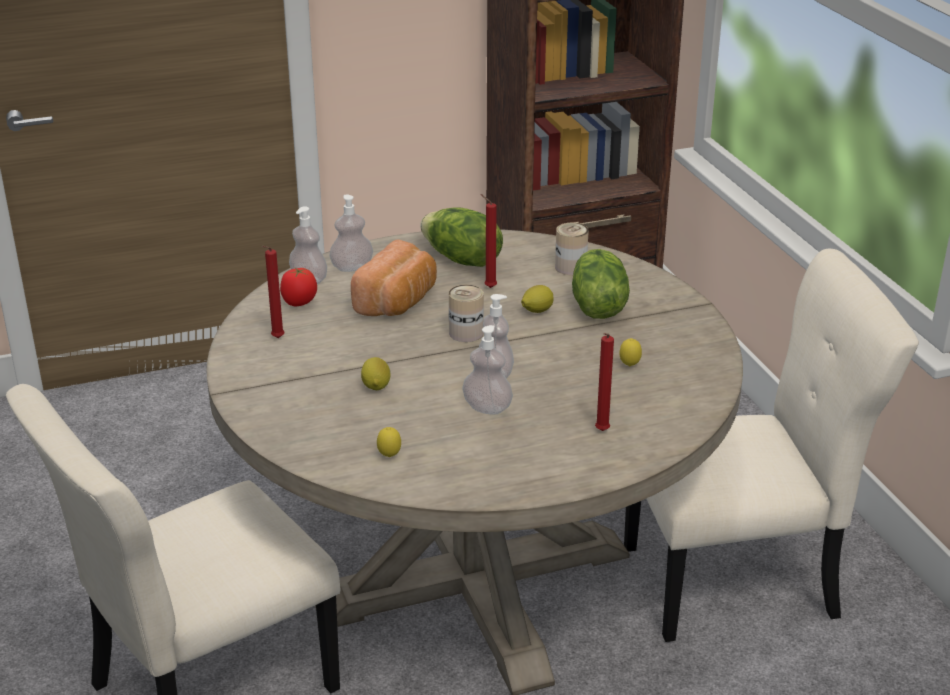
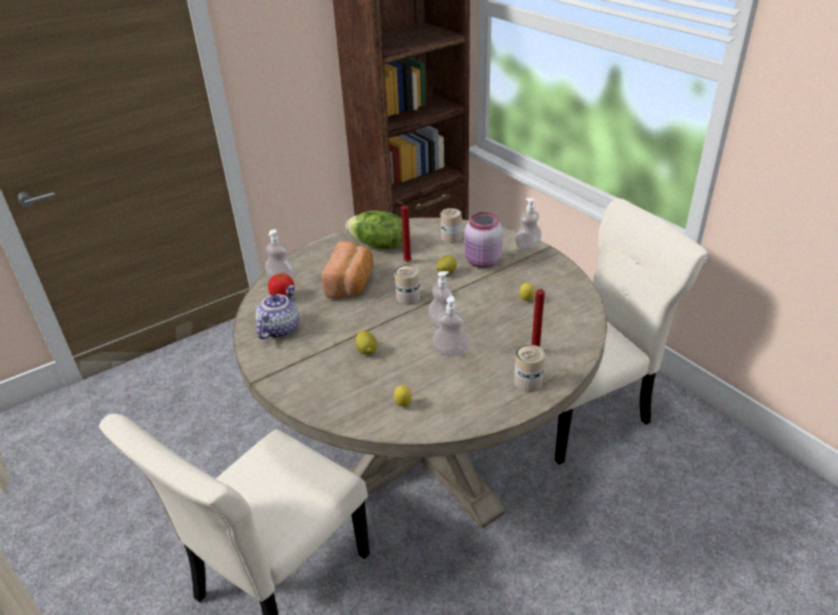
camera: 15 degrees left, 5 degrees up
red candle [262,246,284,338] -> teapot [255,285,299,339]
soap dispenser [329,194,373,272] -> soap dispenser moved to [516,198,541,251]
lettuce [572,249,630,319] -> pink jar [465,212,503,268]
none -> can [514,345,545,392]

